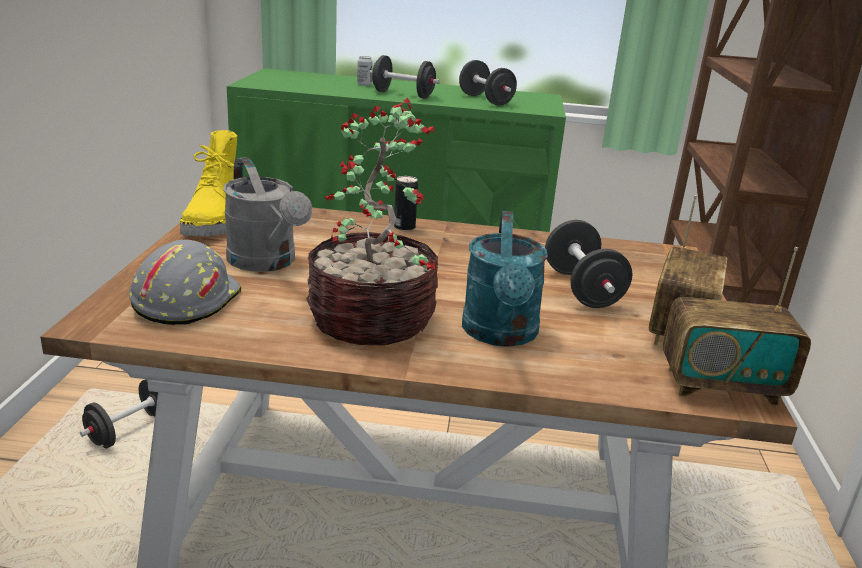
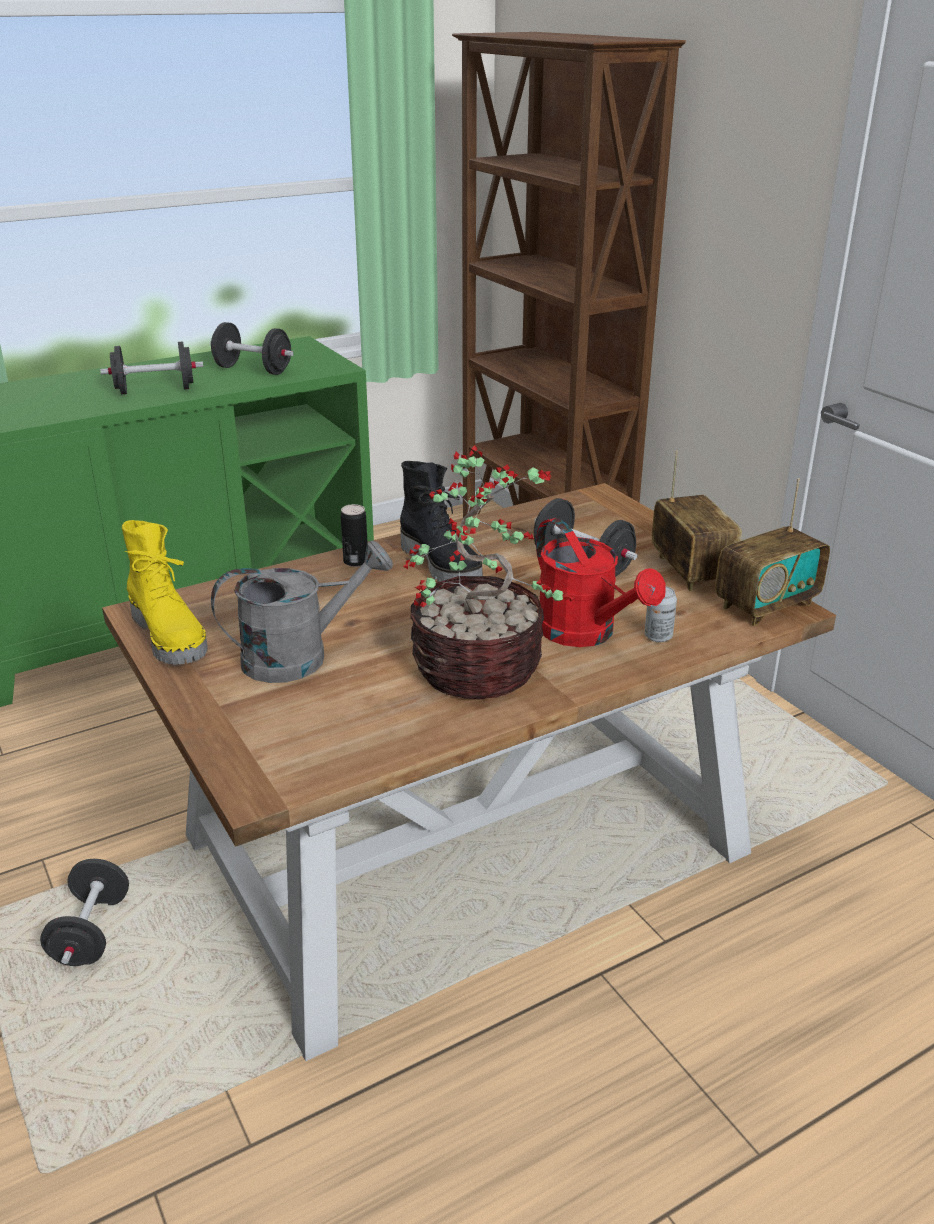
camera: 35 degrees left, 5 degrees up
grey hard hat [129,240,241,325] -> none
grey watering can [223,157,312,272] -> grey watering can turned 45 degrees counterclockwise [211,540,393,683]
can [357,56,373,86] -> can moved to [645,586,677,642]
turquoise watering can [462,211,548,347] -> red watering can [536,518,666,647]
none -> black boot [400,461,483,582]

